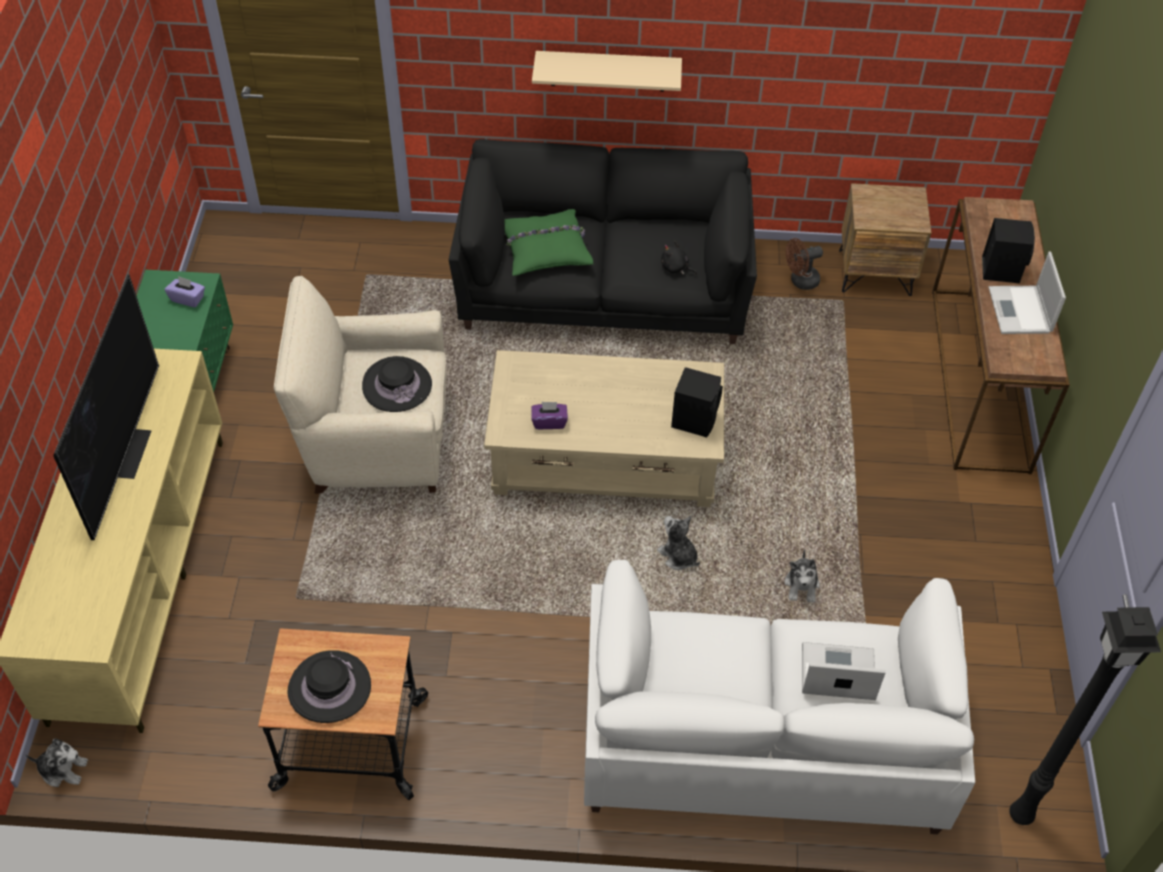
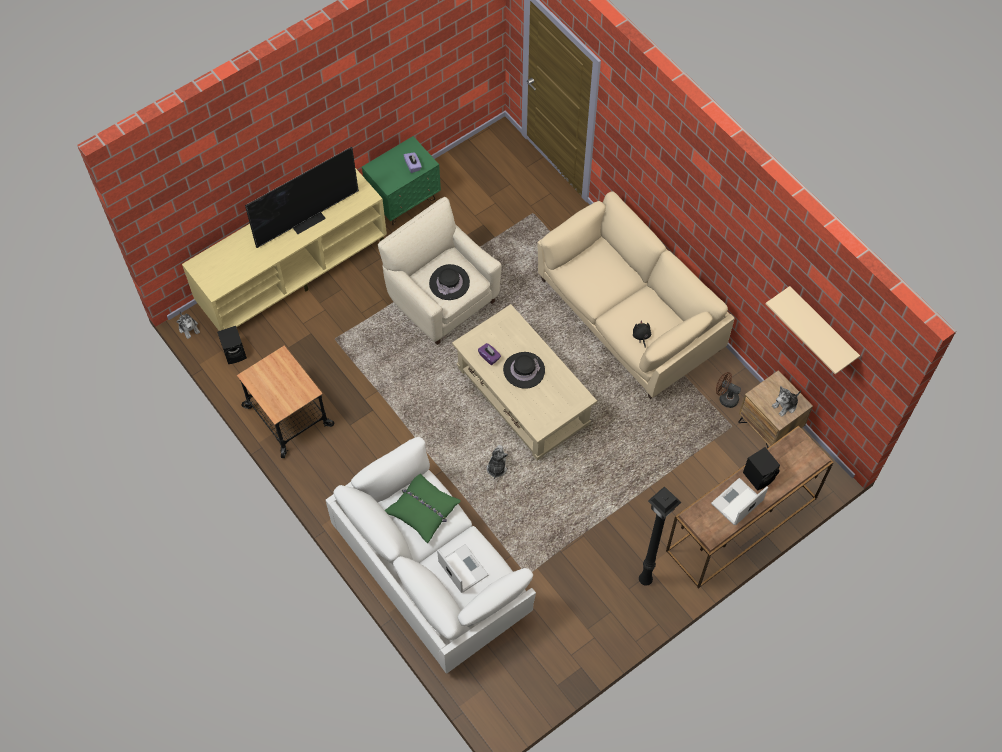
camera: 50 degrees right, 10 degrees up
black hat [288,650,371,723] -> black hat moved to [503,352,545,389]
black sofa [449,139,757,344] -> beige sofa [537,191,735,399]
green pillow [504,209,594,276] -> green pillow moved to [385,474,461,543]
beige shelf [532,51,682,92] -> beige shelf moved to [766,286,860,374]
black speaker [671,367,723,437] -> black speaker moved to [217,326,247,364]
plush toy [784,549,820,603] -> plush toy moved to [772,386,801,417]
black floor lamp [1009,607,1161,825] -> black floor lamp moved to [639,486,681,585]

